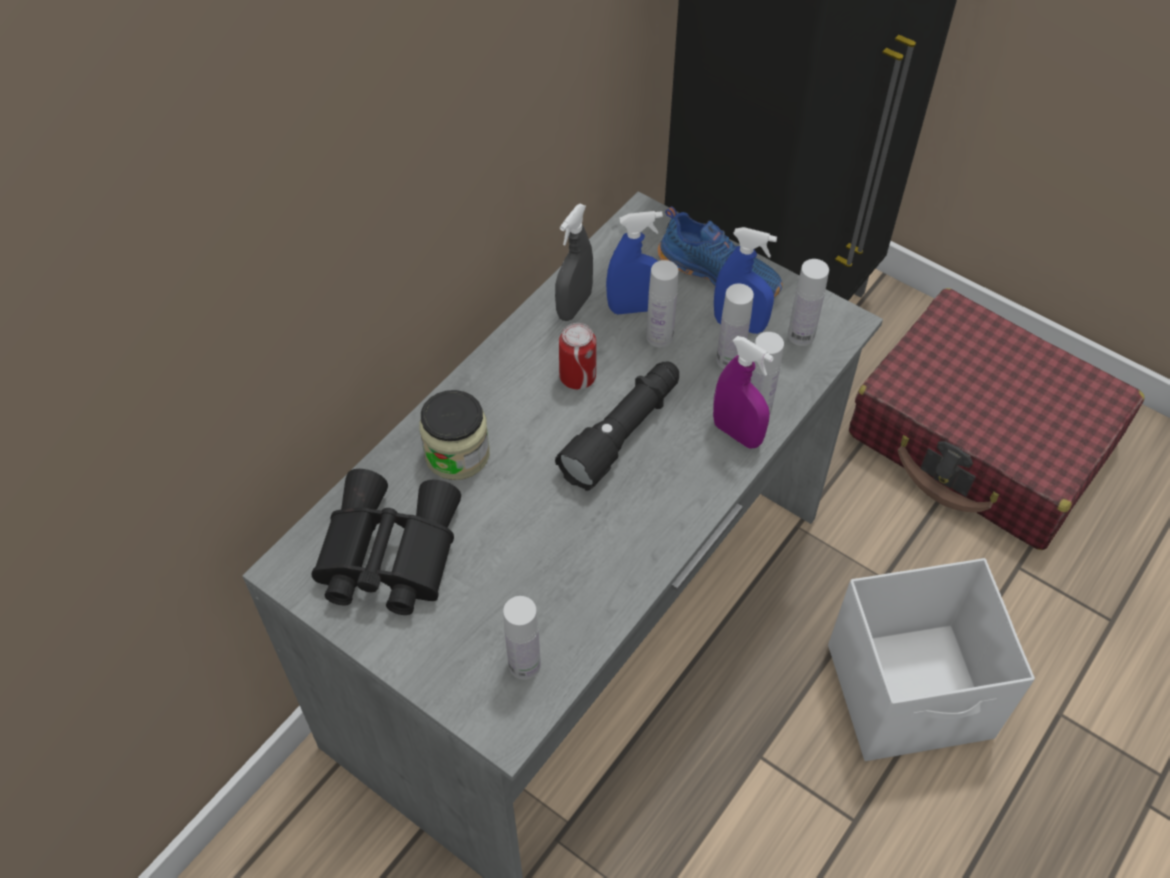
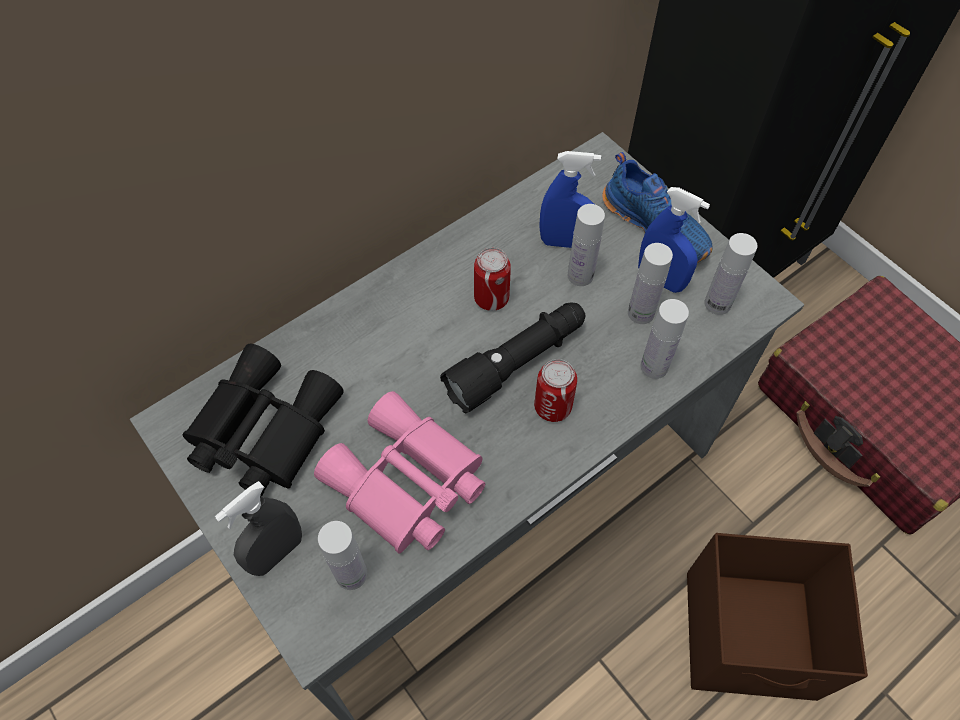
camera: 15 degrees right, 5 degrees up
jar [420,390,490,480] -> none
grey spray bottle [555,204,593,321] -> grey spray bottle moved to [215,481,302,576]
purple spray bottle [713,336,774,449] -> none
white storage box [828,558,1035,761] -> brown storage box [687,533,868,701]
none -> pink binoculars [314,391,485,554]
none -> can [534,359,577,422]

